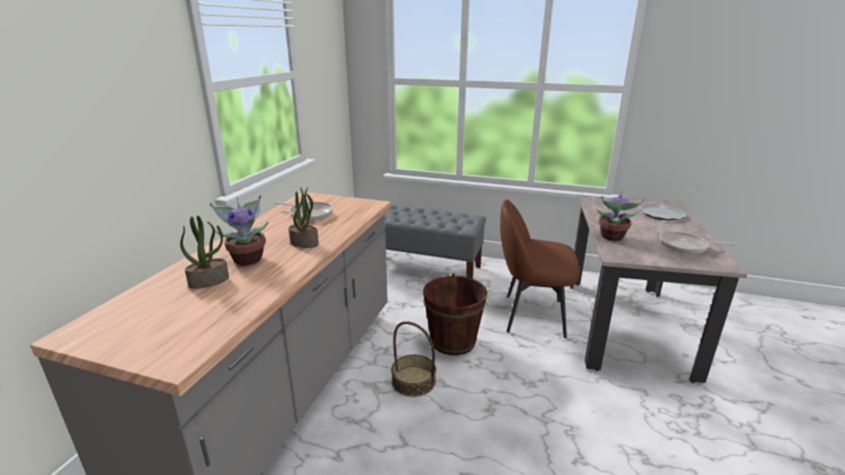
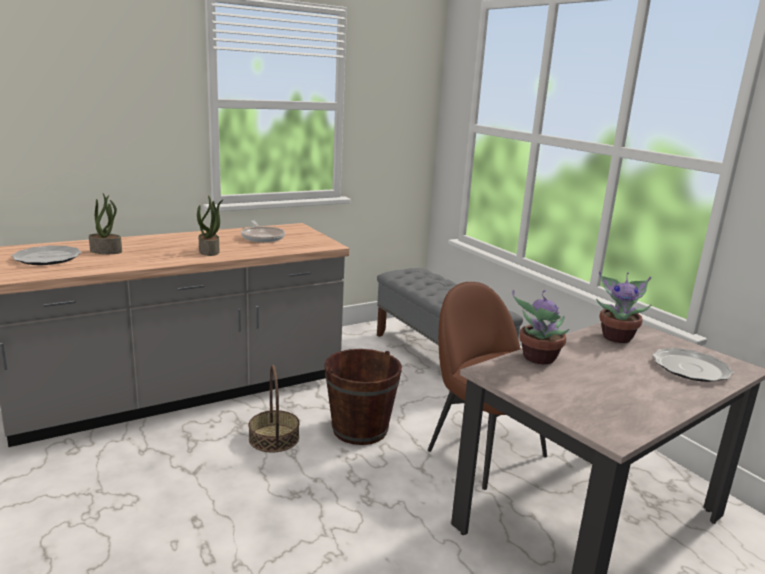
camera: 40 degrees right, 5 degrees down
potted plant [210,195,268,266] -> potted plant moved to [596,271,651,343]
frying pan [659,232,735,254] -> none
none -> plate [12,245,82,265]

